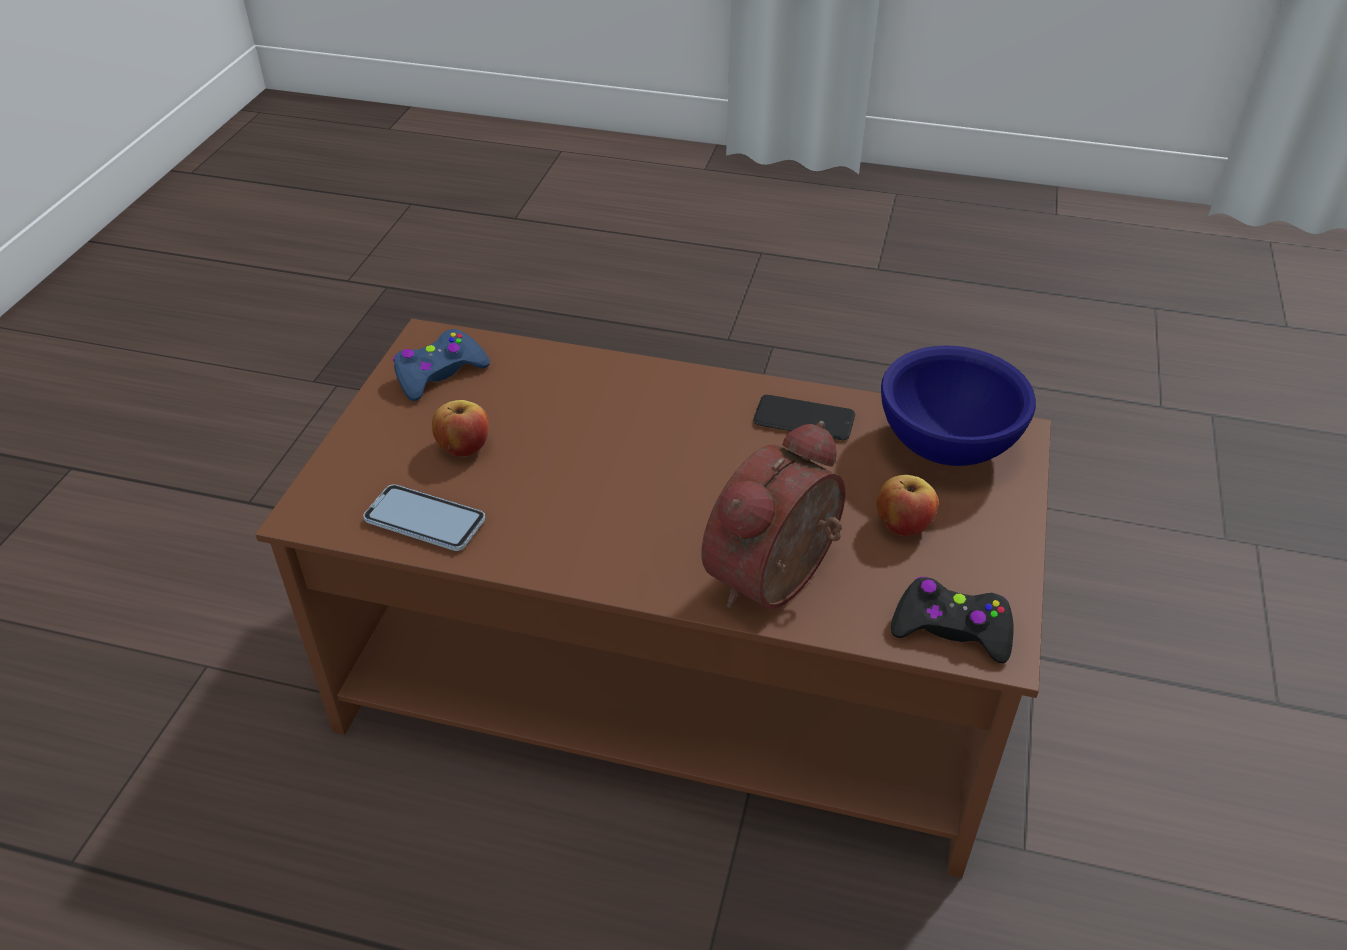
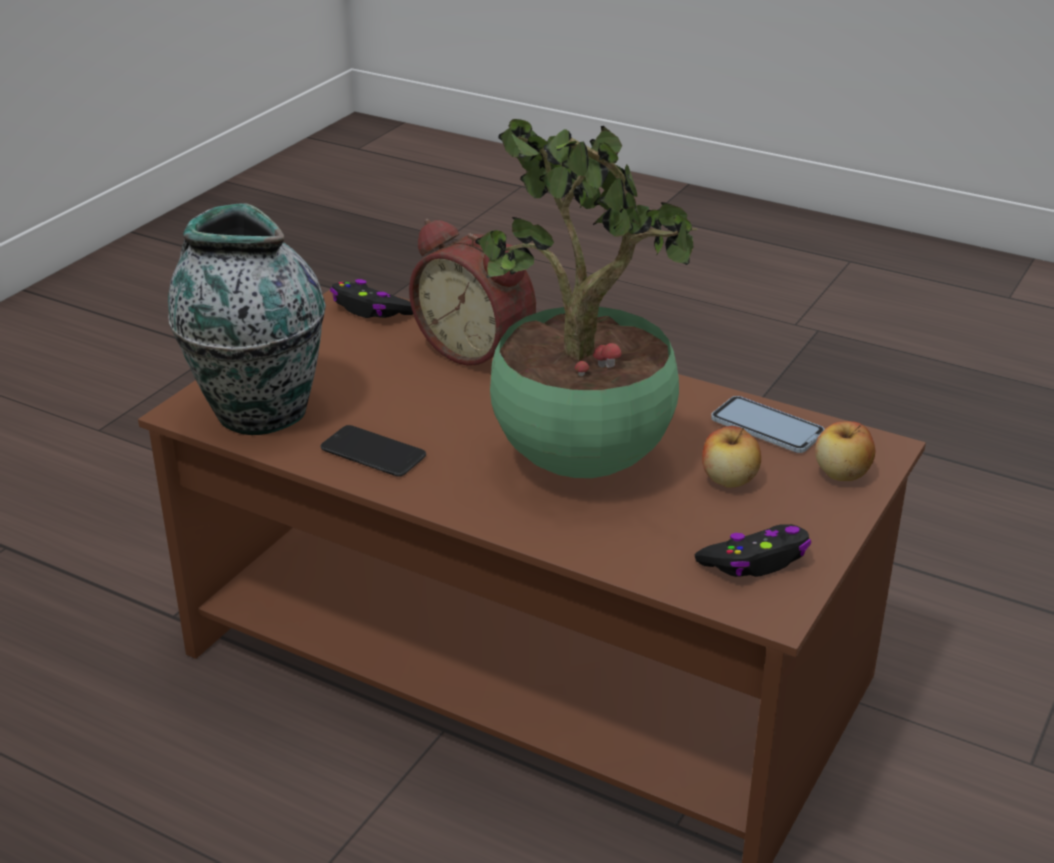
camera: 165 degrees left, 10 degrees down
blue game controller [393,329,490,401] -> black game controller [695,524,811,577]
alarm clock [701,421,845,609] -> alarm clock turned 75 degrees clockwise [409,219,536,366]
apple [877,475,939,536] -> apple moved to [815,421,875,481]
blue bowl [881,345,1036,466] -> vase [168,203,326,435]
none -> potted plant [475,119,697,478]

